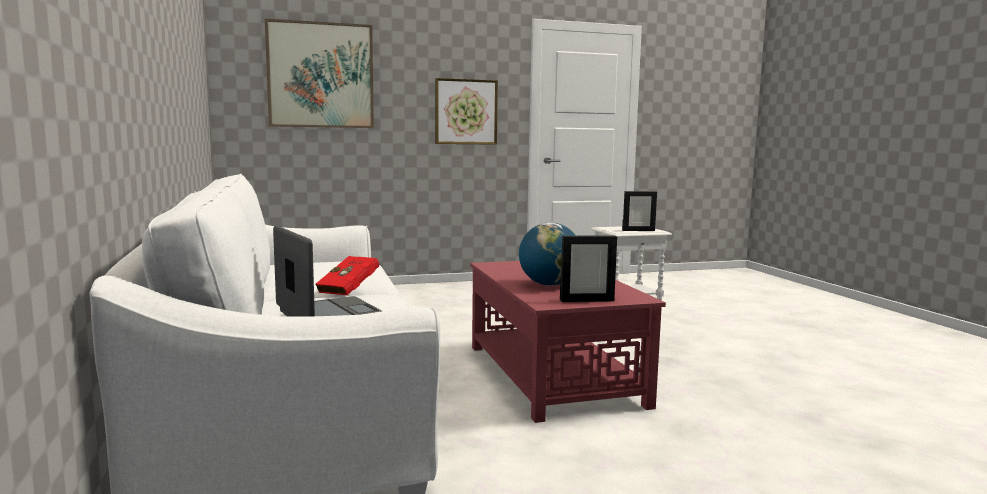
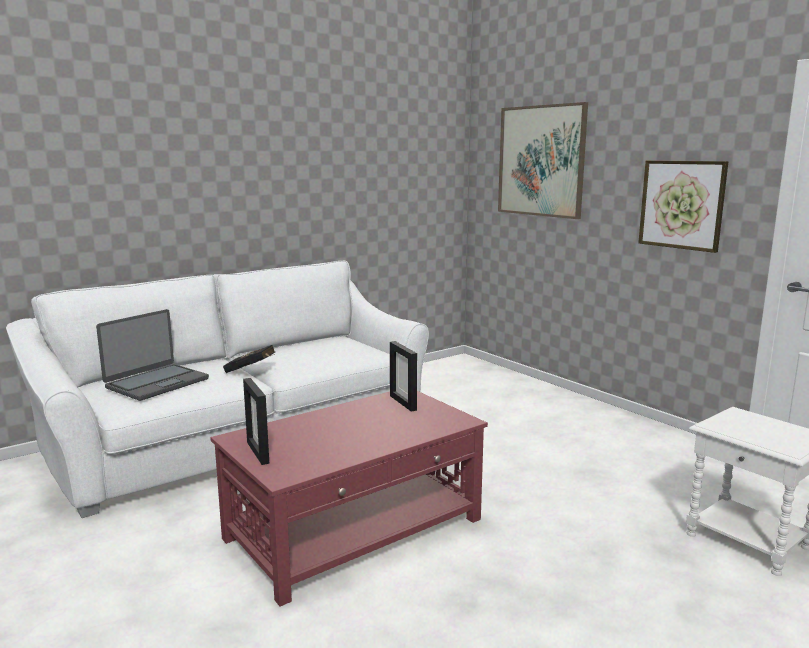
camera: 70 degrees right, 5 degrees up
red book [315,256,379,295] -> black book [223,345,275,373]
globe [519,223,576,286] -> none
picture frame [622,191,657,231] -> picture frame moved to [390,341,417,412]

